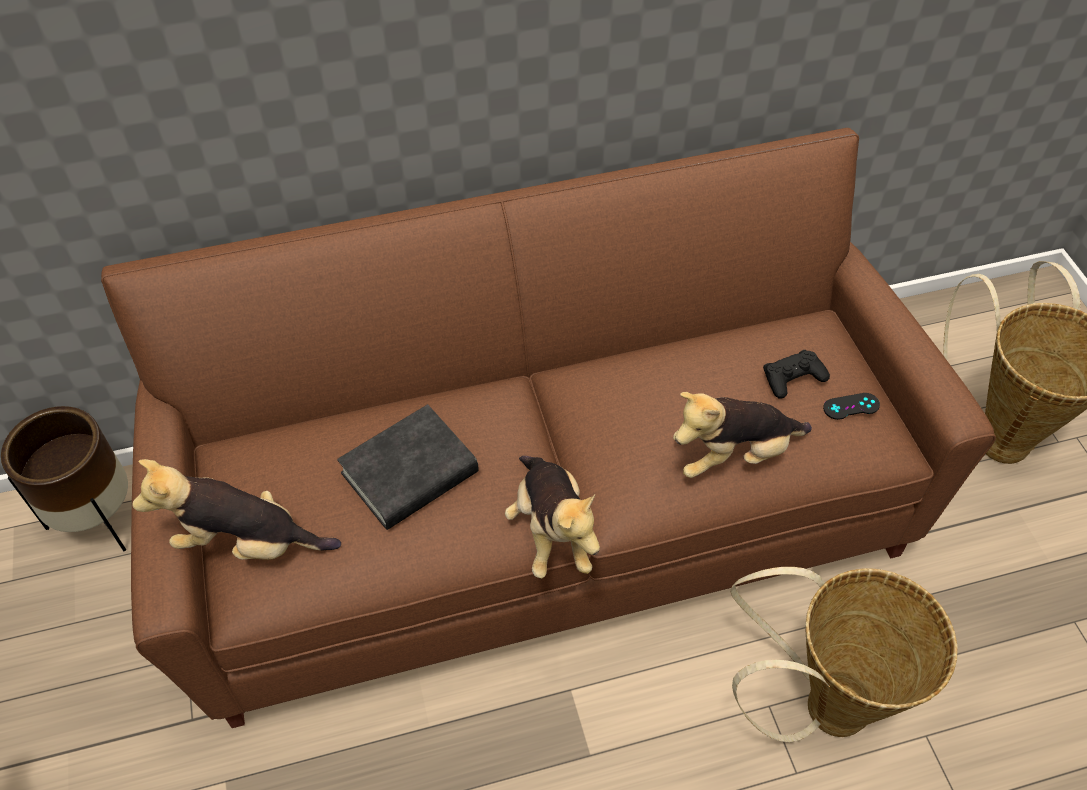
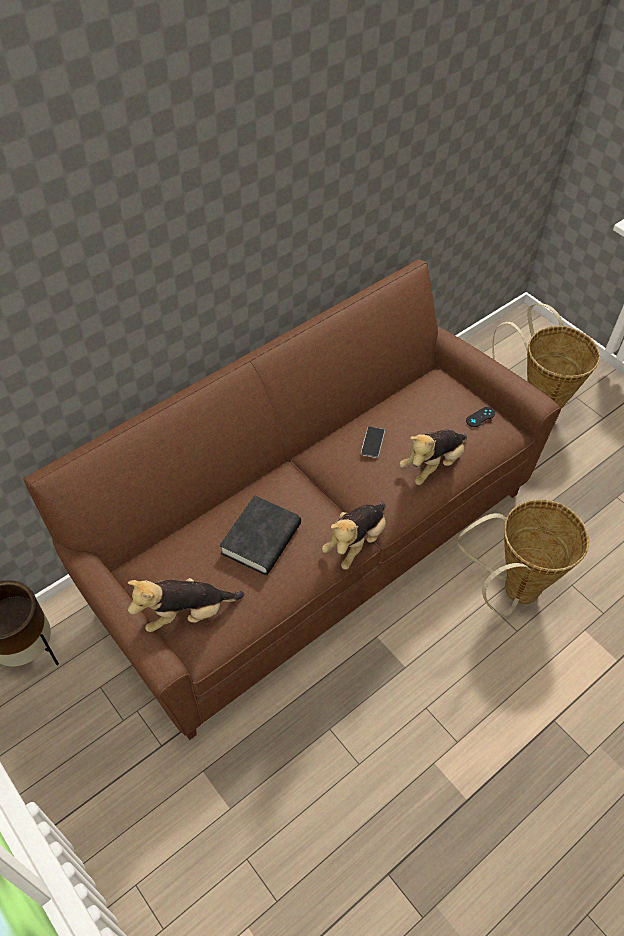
camera: 25 degrees left, 0 degrees up
plush toy [505,456,600,578] -> plush toy turned 75 degrees clockwise [322,502,386,570]
black game controller [763,350,830,399] -> none
none -> phone [361,426,385,458]

